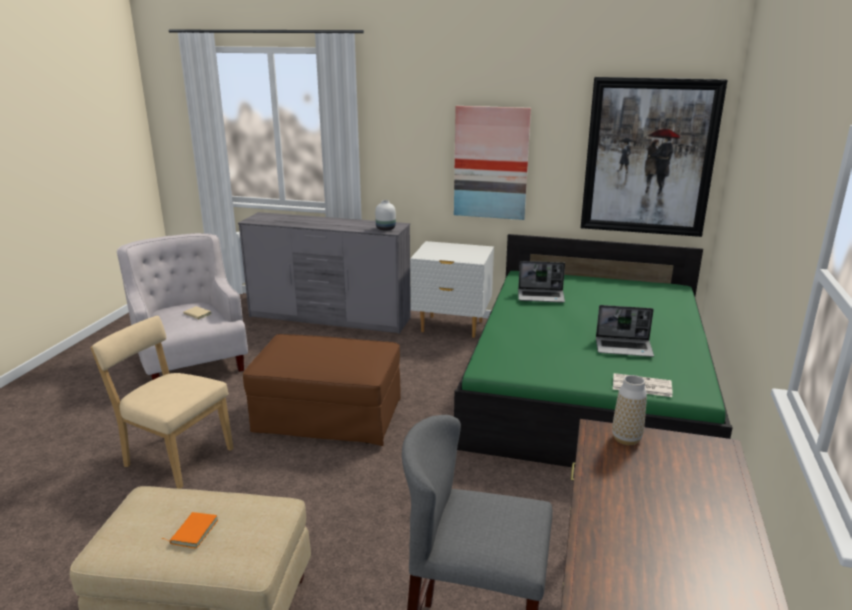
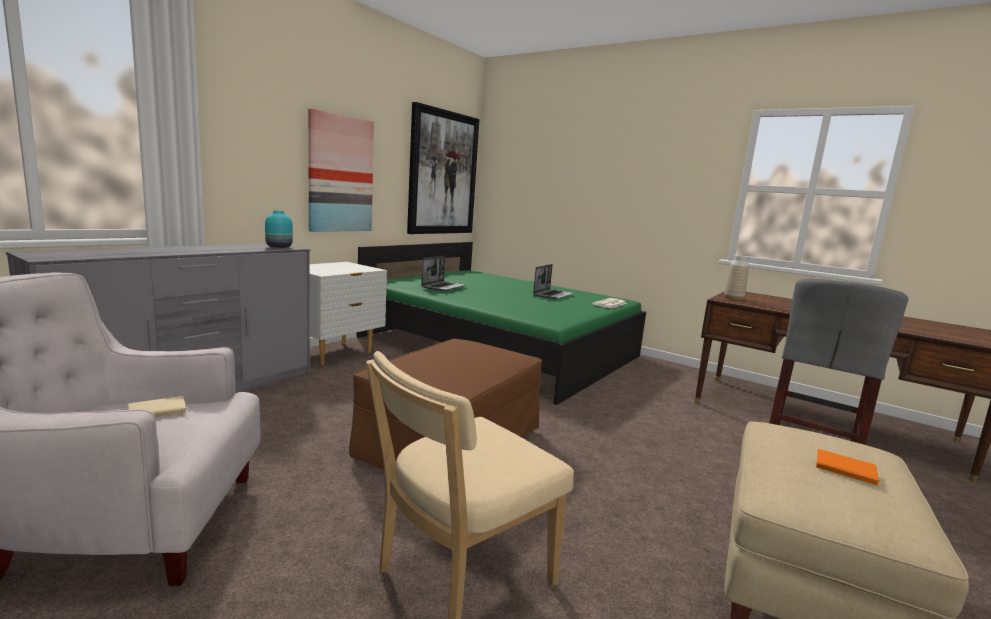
camera: 70 degrees left, 10 degrees down
white vase [375,200,396,231] -> turquoise vase [265,210,293,248]

